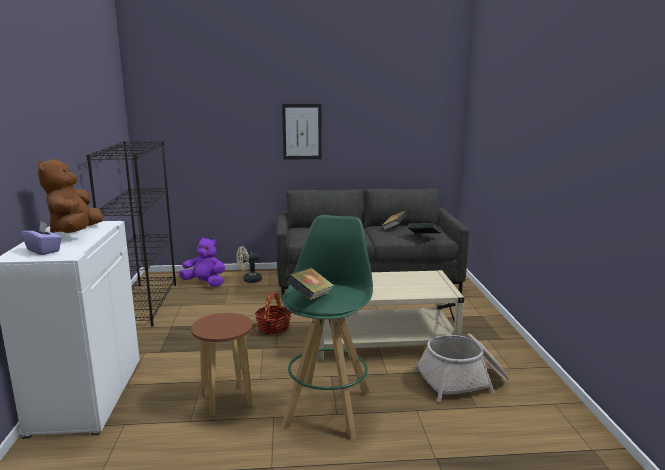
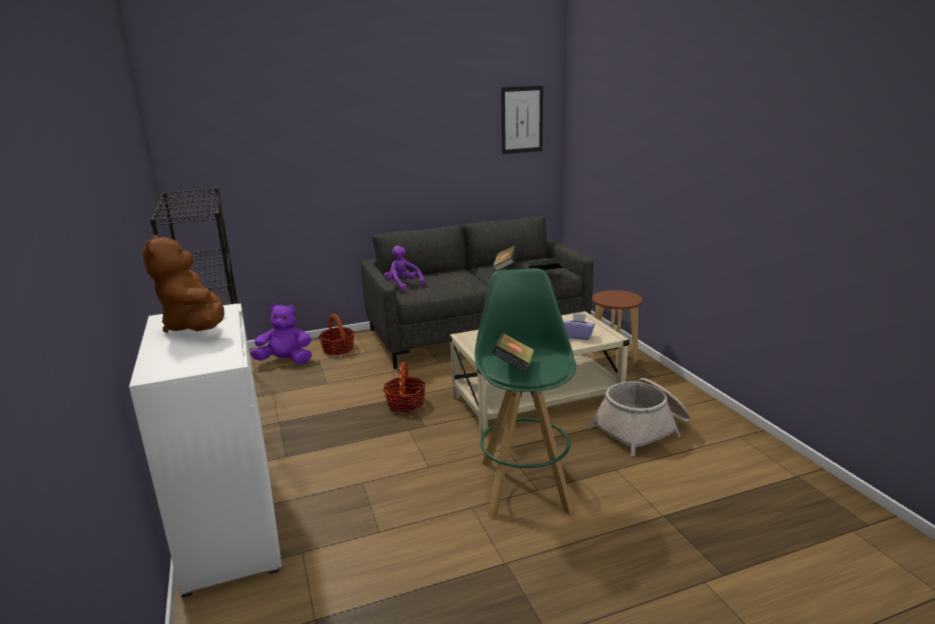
camera: 15 degrees left, 5 degrees up
purple tissue box [21,222,62,255] -> purple tissue box moved to [564,313,595,340]
brown stool [191,313,253,416] -> brown stool moved to [590,290,643,368]
beige fan [236,246,262,283] -> basket [318,314,355,355]
picture [282,104,322,160] -> picture moved to [501,86,543,154]
none -> purple plush toy [384,246,425,291]

